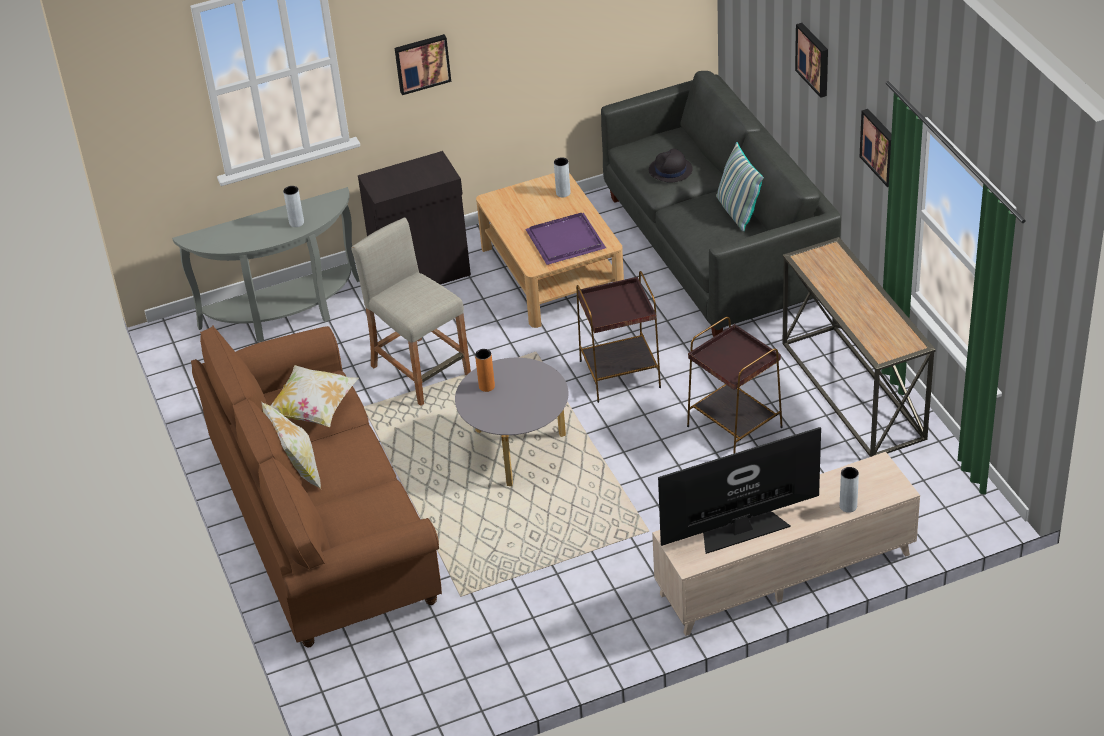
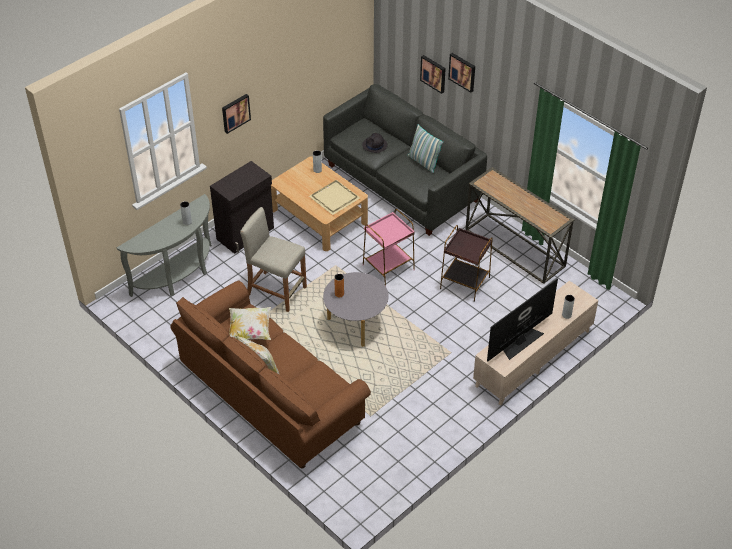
camera: 25 degrees left, 5 degrees up
purple tray [525,213,606,265] -> beige tray [309,180,360,215]
brown side table [576,271,661,403] -> pink side table [363,209,415,286]
picture [860,109,892,187] -> picture moved to [420,55,446,94]

